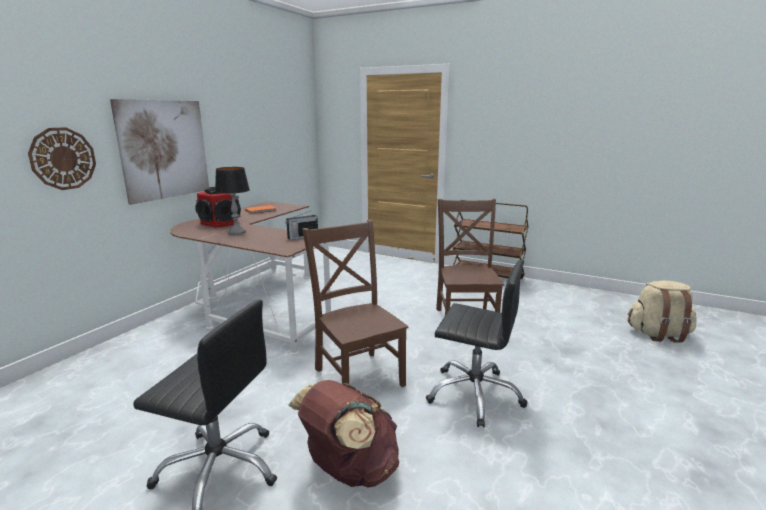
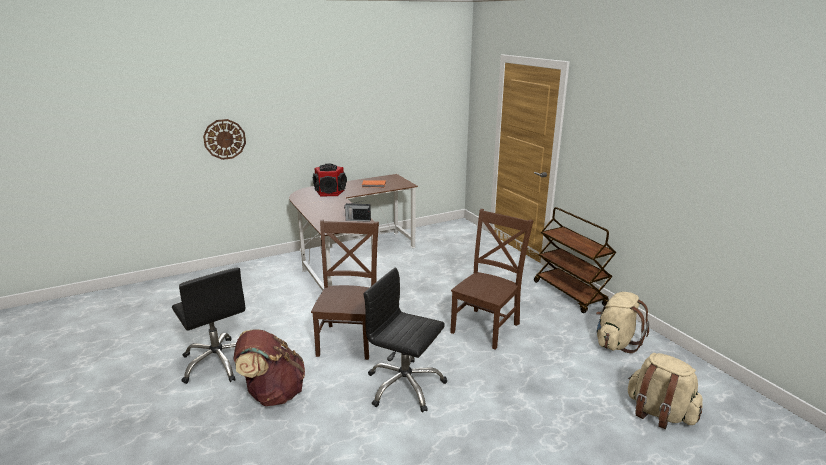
camera: 35 degrees right, 5 degrees up
picture [110,99,209,205] -> none
table lamp [215,167,250,235] -> none
black office chair [426,260,527,427] -> black office chair turned 150 degrees clockwise [363,268,447,413]
none -> beige backpack [596,292,649,353]

